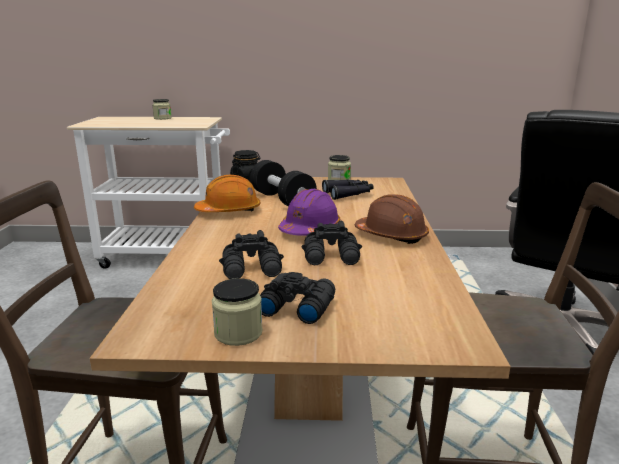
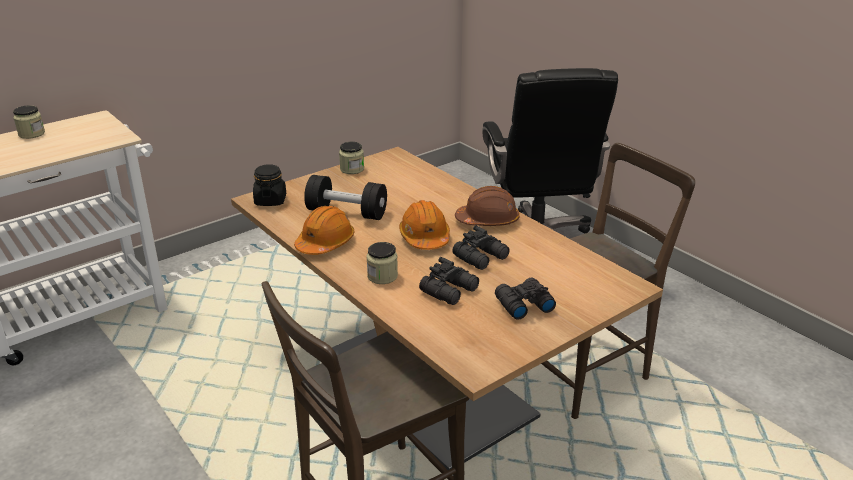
camera: 40 degrees left, 10 degrees up
jar [212,278,263,346] -> jar moved to [367,242,398,284]
purple hard hat [278,189,340,236] -> orange hard hat [399,200,450,250]
black binoculars [322,179,373,200] -> none

